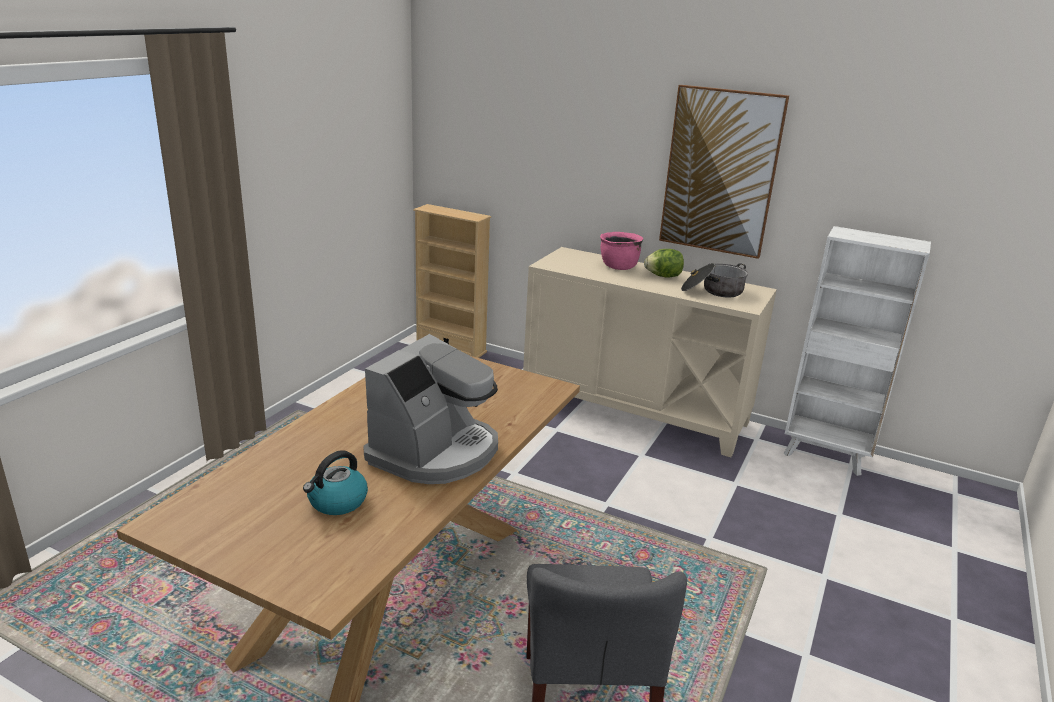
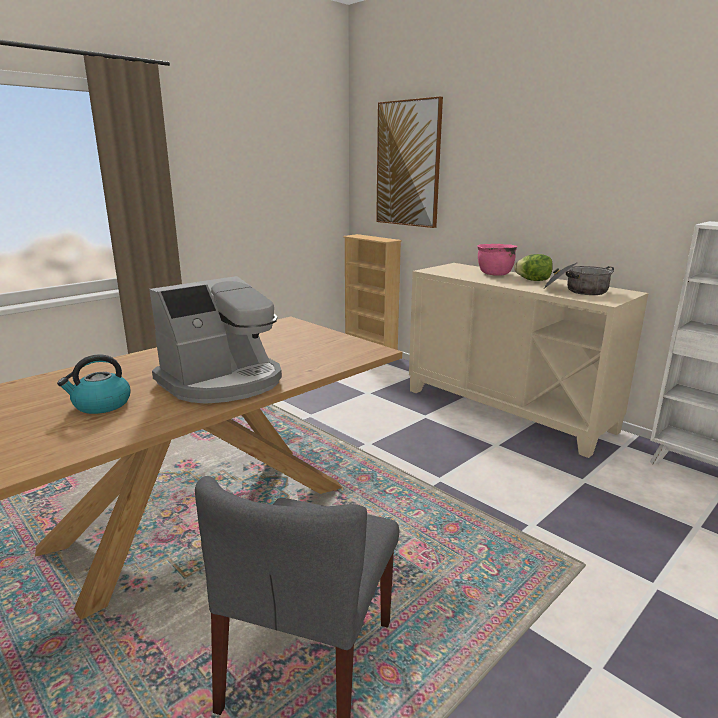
camera: 20 degrees right, 5 degrees down
picture [659,85,789,259] -> picture moved to [376,96,443,228]

